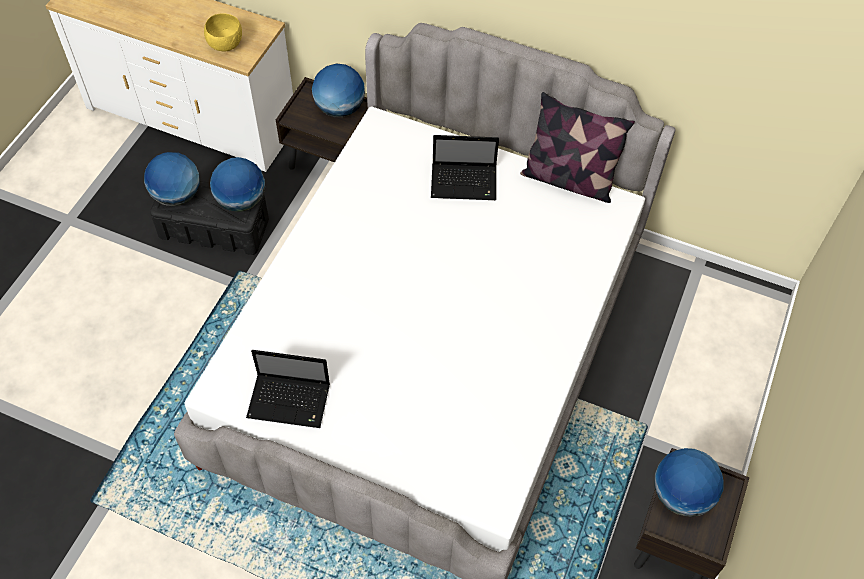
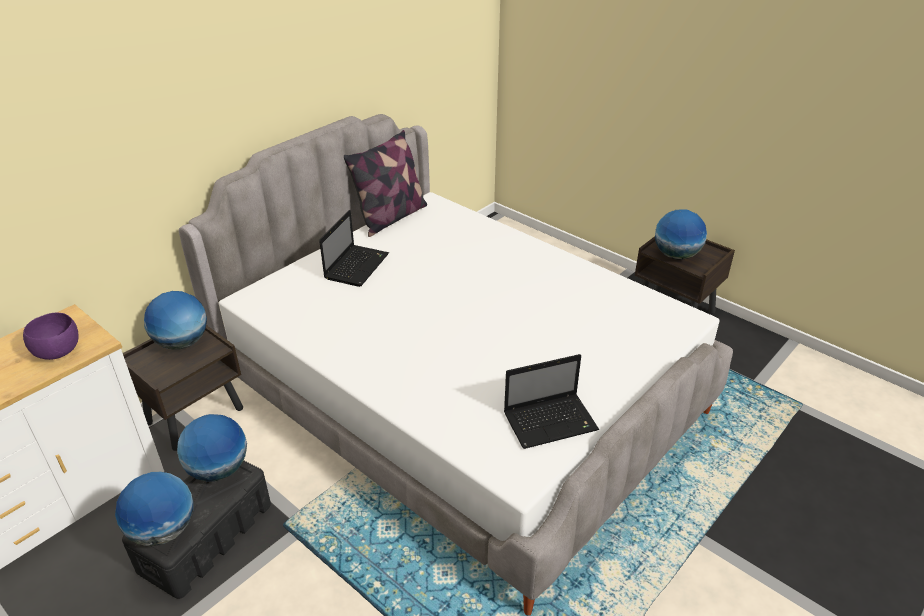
camera: 70 degrees left, 20 degrees down
yellow bowl [204,13,242,51] -> purple bowl [23,313,79,360]
laptop [246,350,330,428] -> laptop turned 45 degrees clockwise [504,354,599,449]

